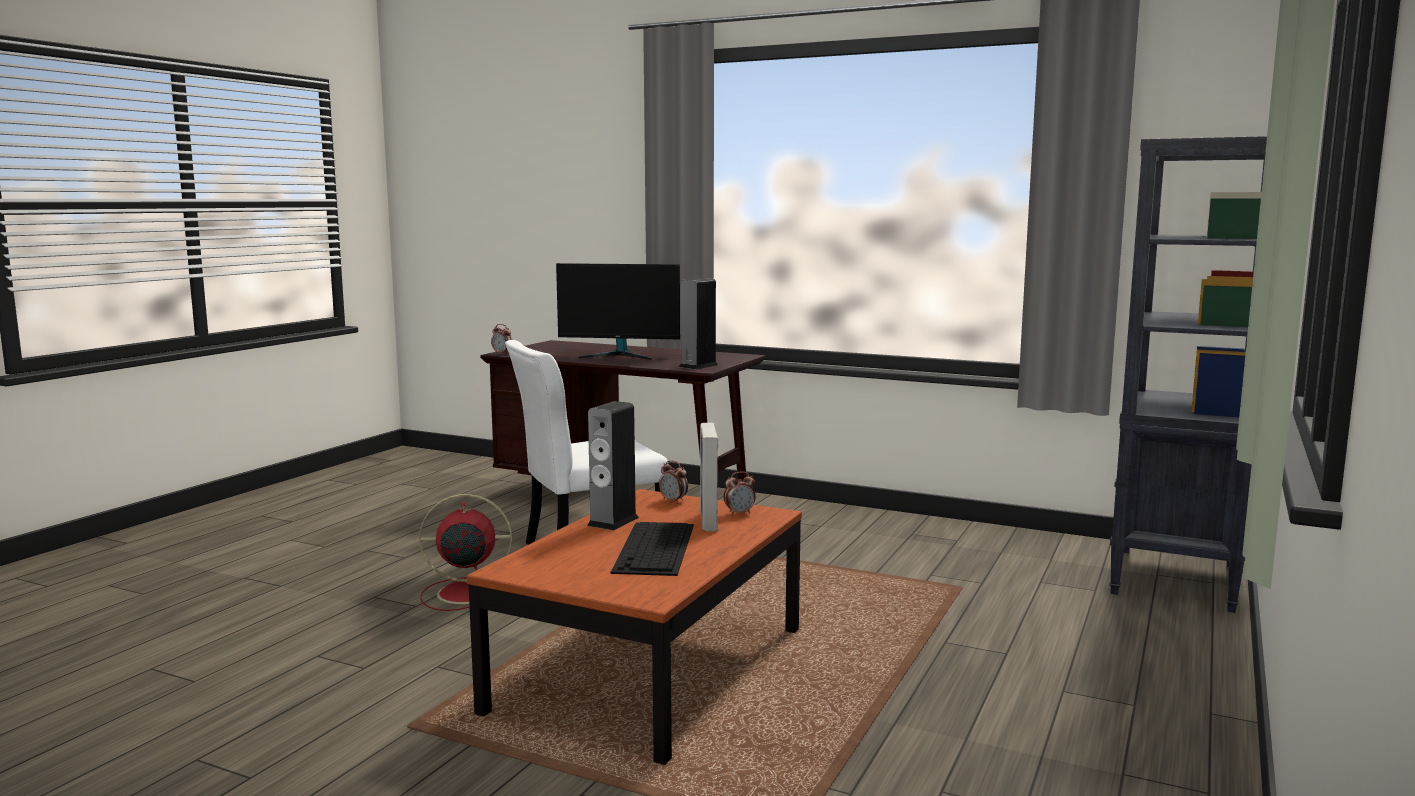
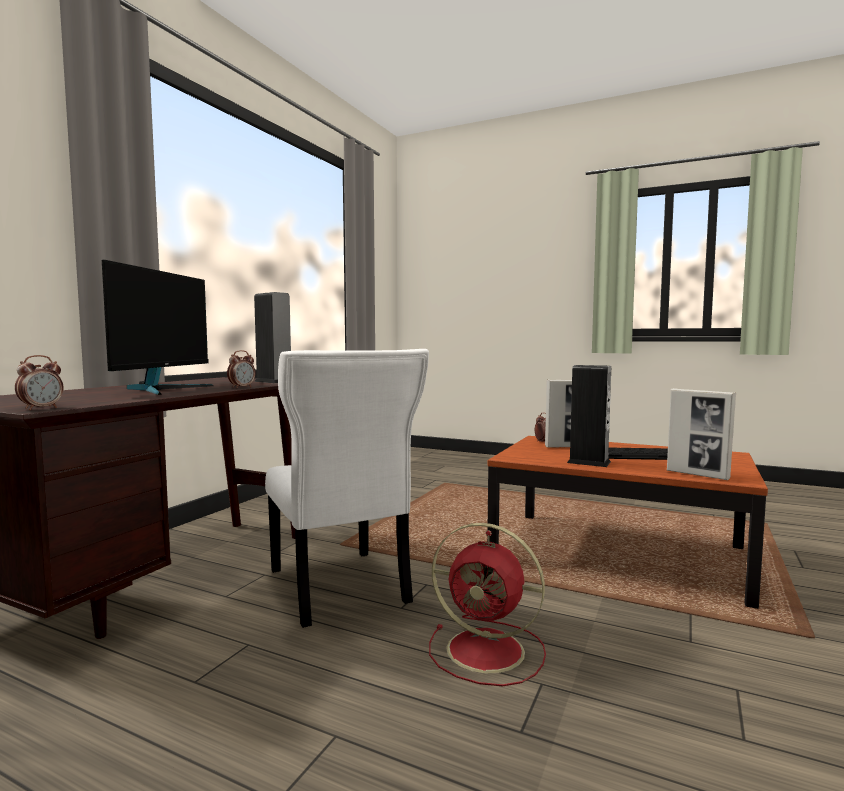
camera: 90 degrees left, 5 degrees down
red fan [419,494,512,611] -> red fan turned 60 degrees counterclockwise [429,523,546,686]
alarm clock [659,460,688,503] -> alarm clock moved to [227,350,256,388]
black bookcase [1109,136,1267,613] -> none
none -> picture frame [667,388,736,480]

